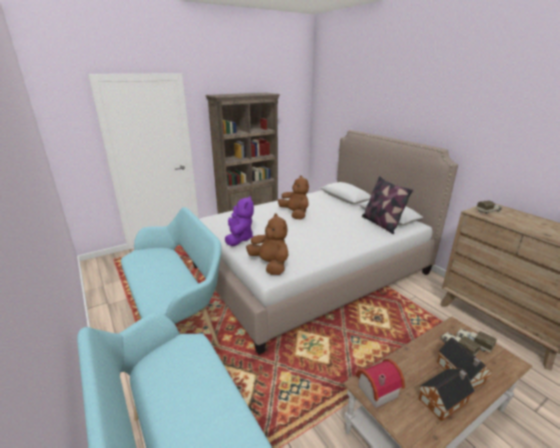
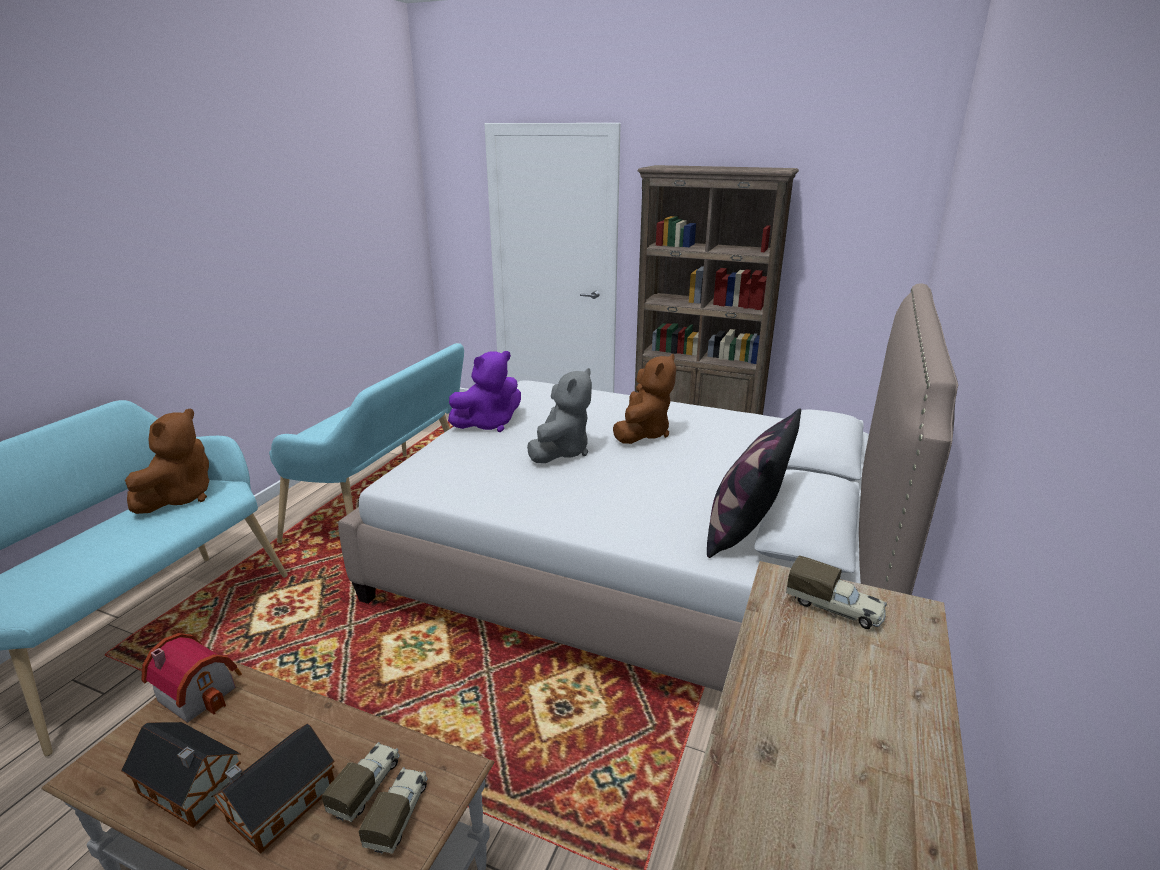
camera: 55 degrees right, 0 degrees up
brown plush toy [246,213,288,275] -> brown plush toy moved to [125,409,209,514]
none -> grey plush toy [527,368,592,463]

